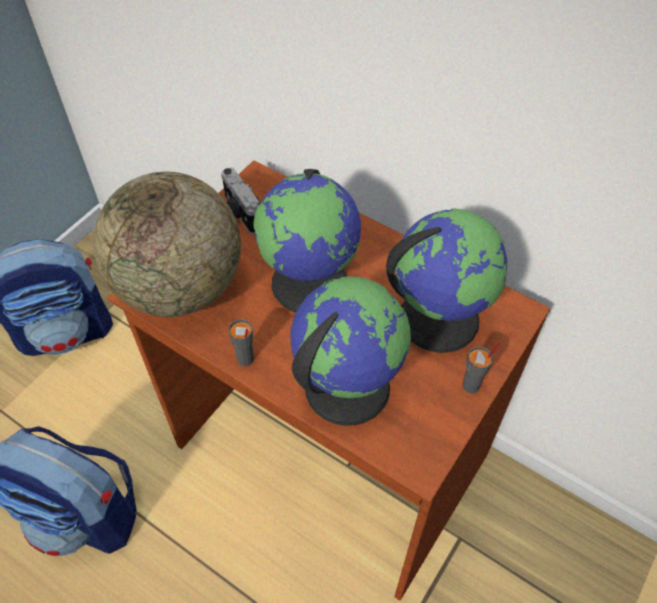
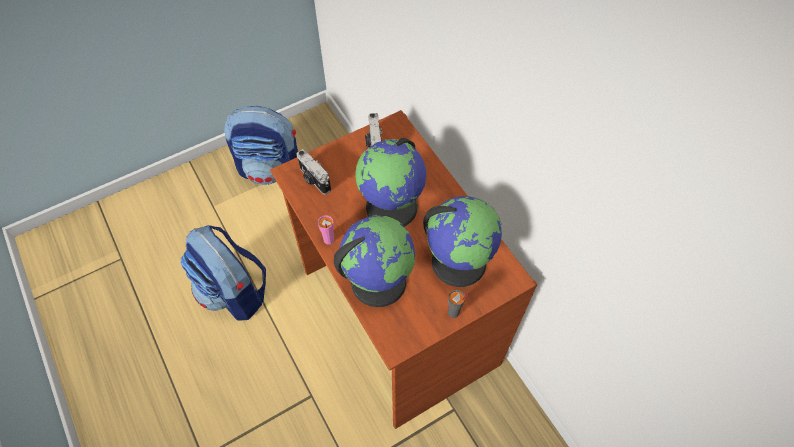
camera: 25 degrees right, 5 degrees up
globe [93,172,241,317] -> camera [297,149,331,195]
grey cup [228,319,254,366] -> pink cup [318,215,334,244]

